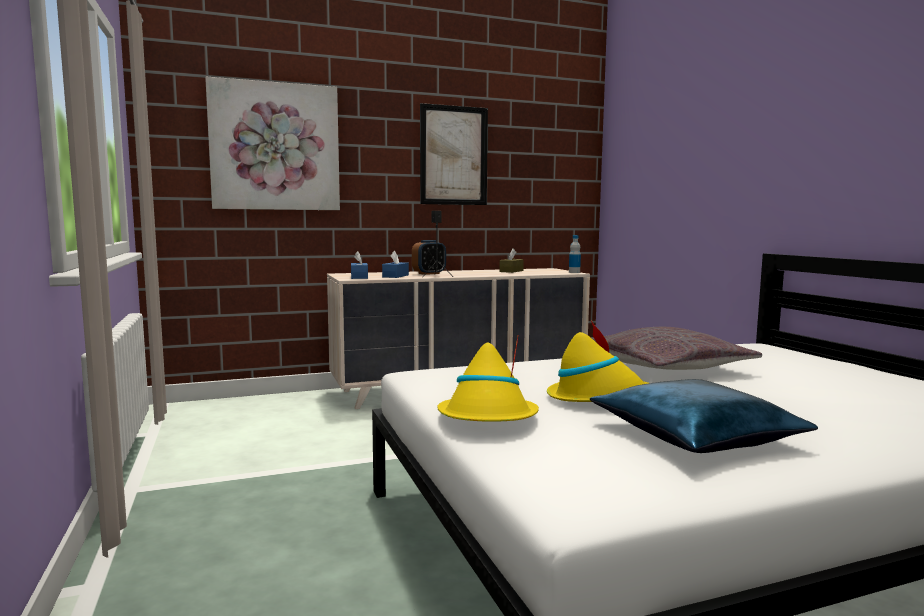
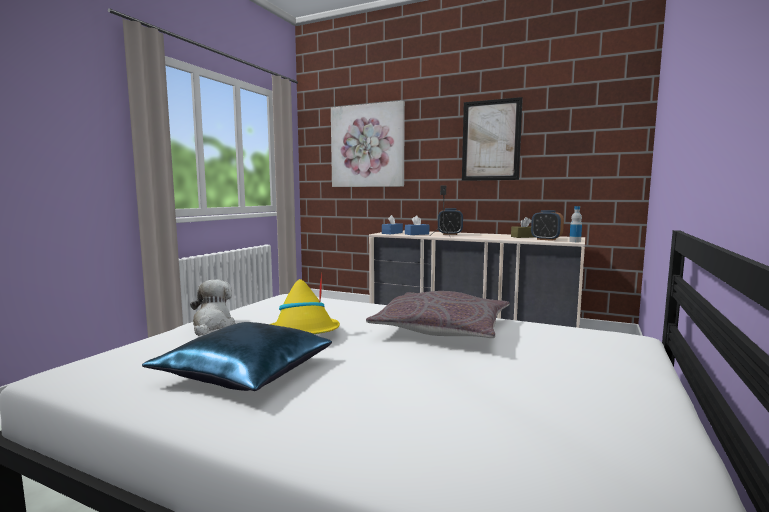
camera: 45 degrees right, 0 degrees up
yellow hat [437,337,539,422] -> plush toy [190,280,235,336]
none -> alarm clock [531,210,564,241]

